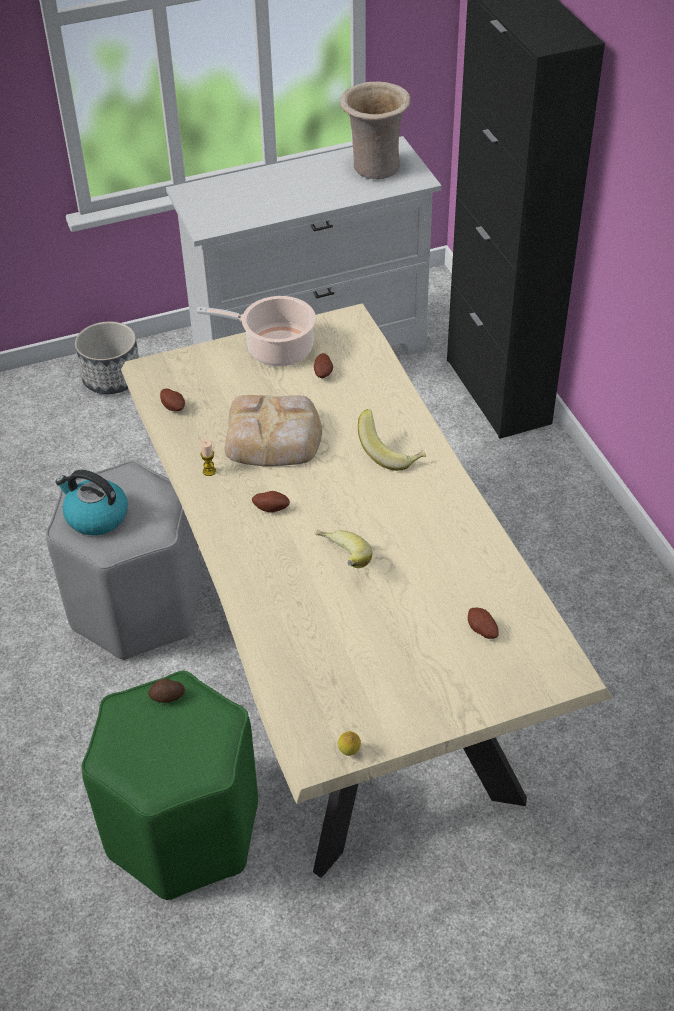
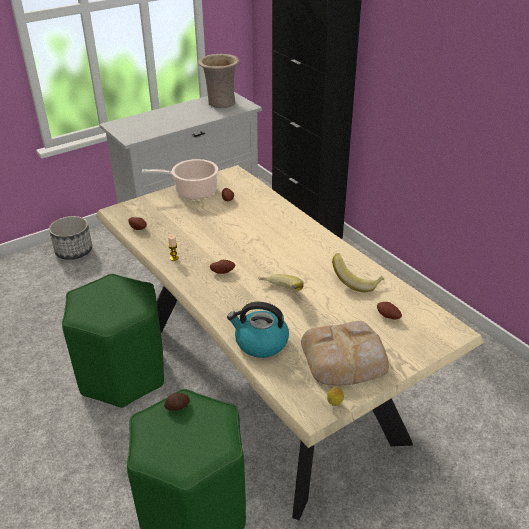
camera: 15 degrees left, 10 degrees down
grey stool [46,460,202,660] -> green stool [62,274,164,408]
kettle [55,470,128,535] -> kettle moved to [227,302,289,358]
bread [225,395,322,466] -> bread moved to [301,321,389,385]
banana [358,409,426,471] -> banana moved to [332,253,385,292]

